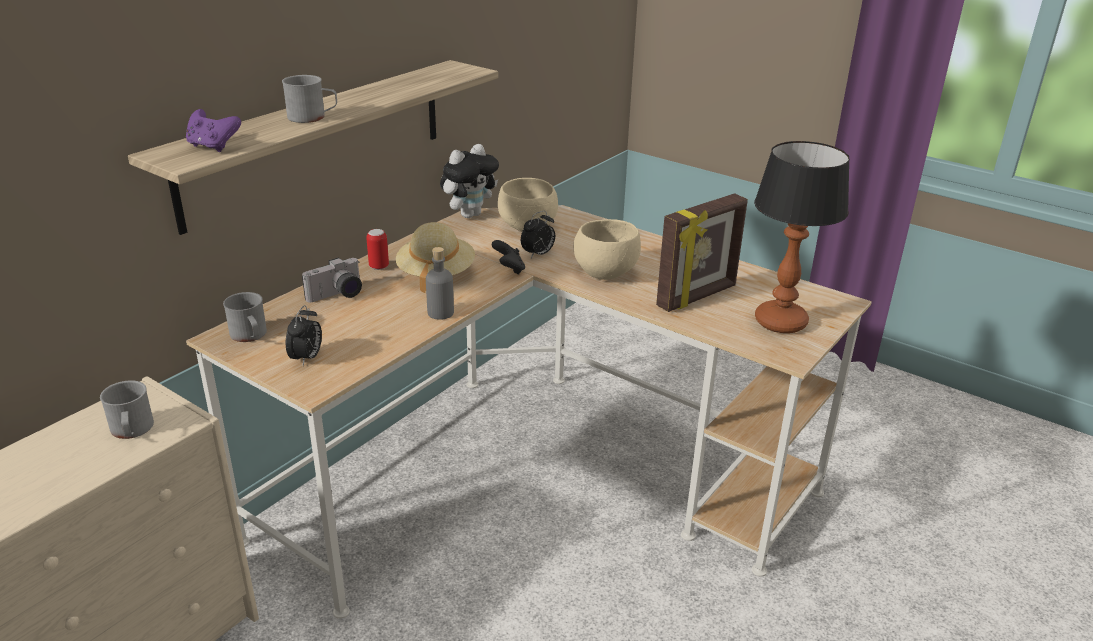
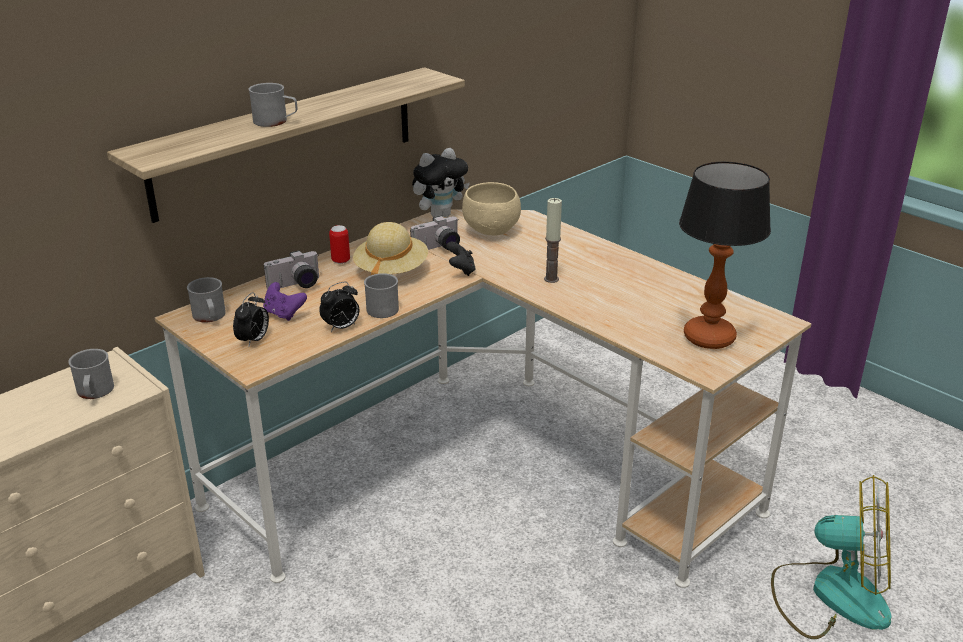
camera: 10 degrees right, 0 degrees up
purple game controller [186,109,241,152] -> purple game controller moved to [263,282,307,321]
grey bottle [426,247,454,320] -> grey mug [364,273,399,318]
alarm clock [521,211,555,258] -> alarm clock moved to [319,282,359,332]
beige bowl [574,219,641,280] -> candle [544,198,562,283]
picture frame [656,193,748,312] -> none
none -> camera [410,216,460,250]
none -> fan [771,475,891,639]

